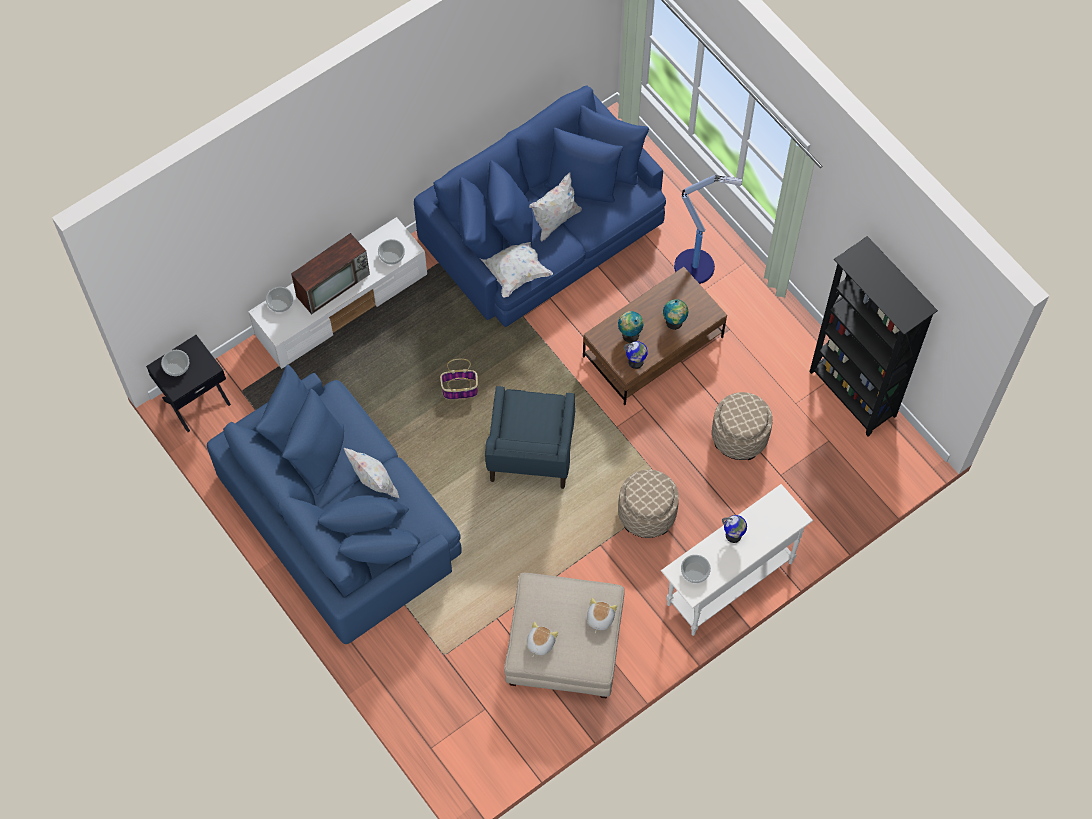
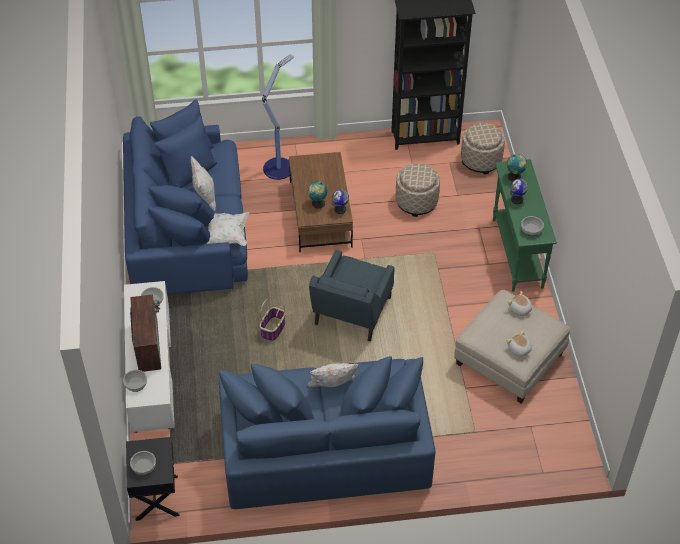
camera: 60 degrees left, 15 degrees down
blue armchair [485,386,575,489] -> blue armchair turned 75 degrees clockwise [309,250,395,341]
beige ottoman [618,470,679,538] -> beige ottoman moved to [461,123,505,174]
white console table [661,484,813,636] -> green console table [493,159,557,292]
globe [663,299,688,330] -> globe moved to [507,154,527,181]

